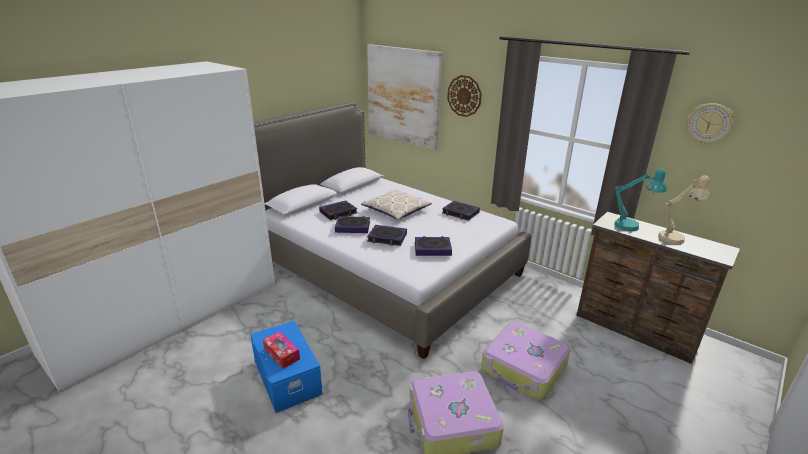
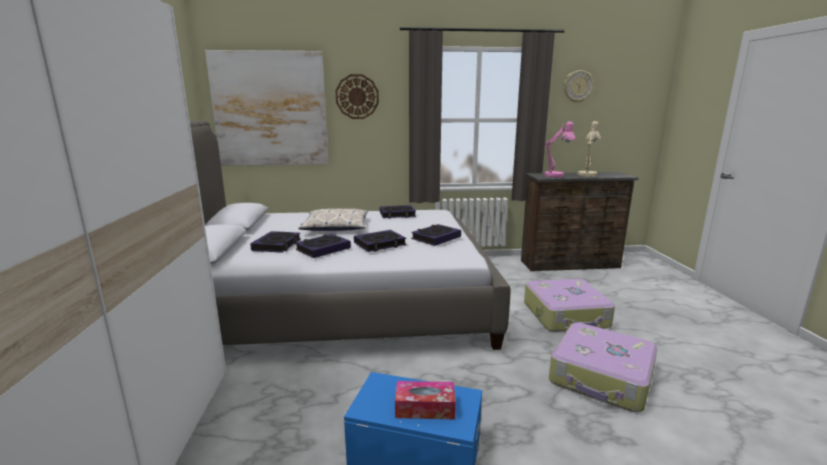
camera: 45 degrees left, 10 degrees down
turquoise table lamp [615,169,666,231] -> pink table lamp [544,121,576,177]

